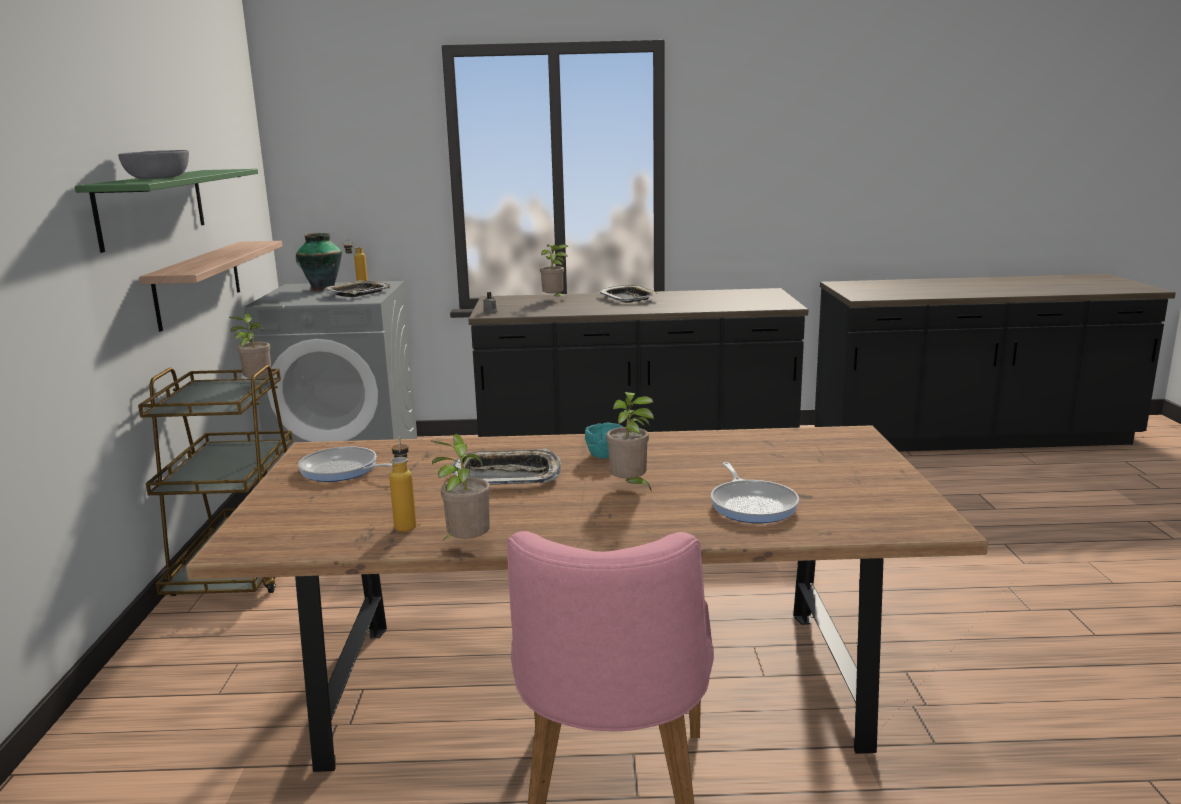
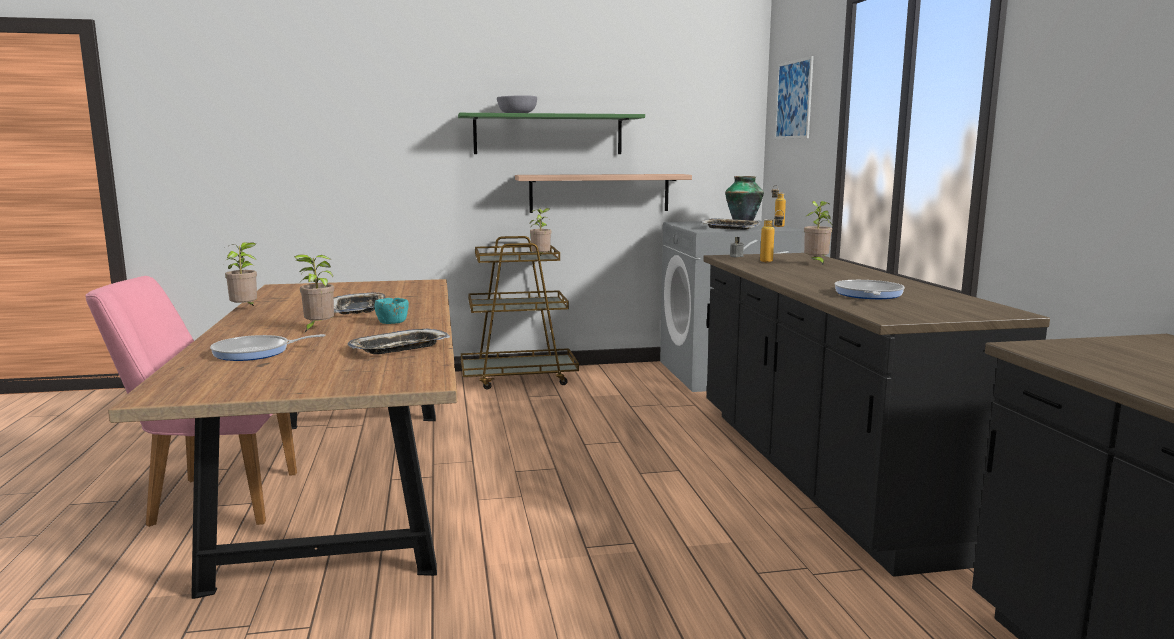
camera: 80 degrees right, 5 degrees down
frying pan [298,446,392,482] -> frying pan moved to [834,280,905,299]
bottle [389,437,416,532] -> bottle moved to [760,210,784,262]
tray [598,285,659,303] -> tray moved to [348,329,450,354]
none -> picture [775,56,814,139]

